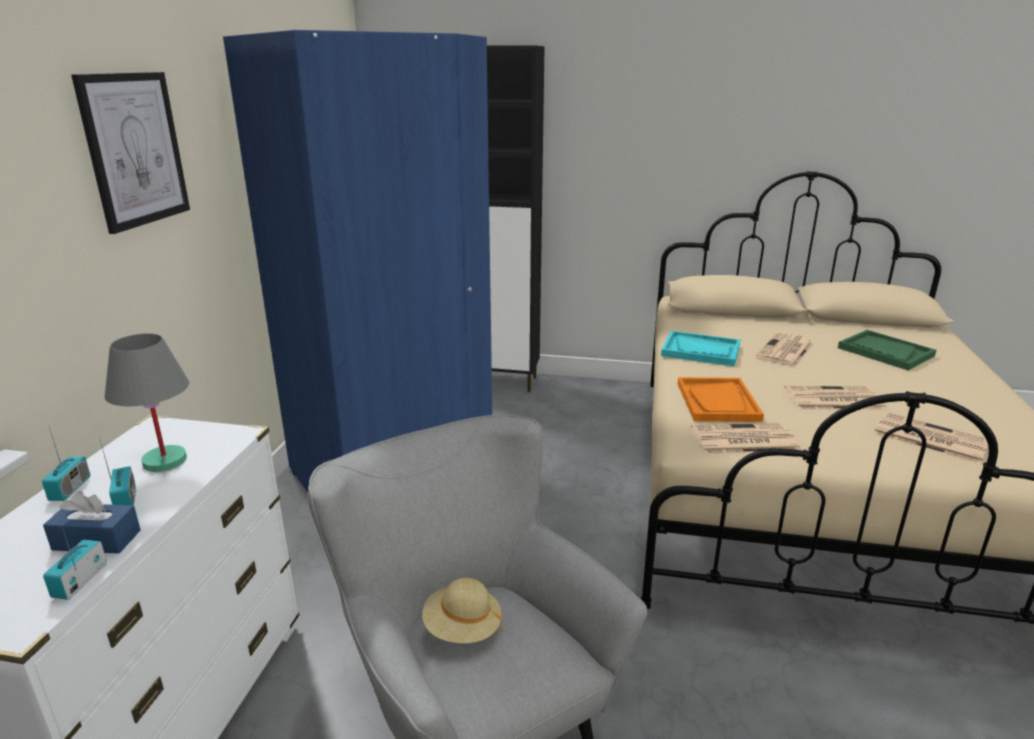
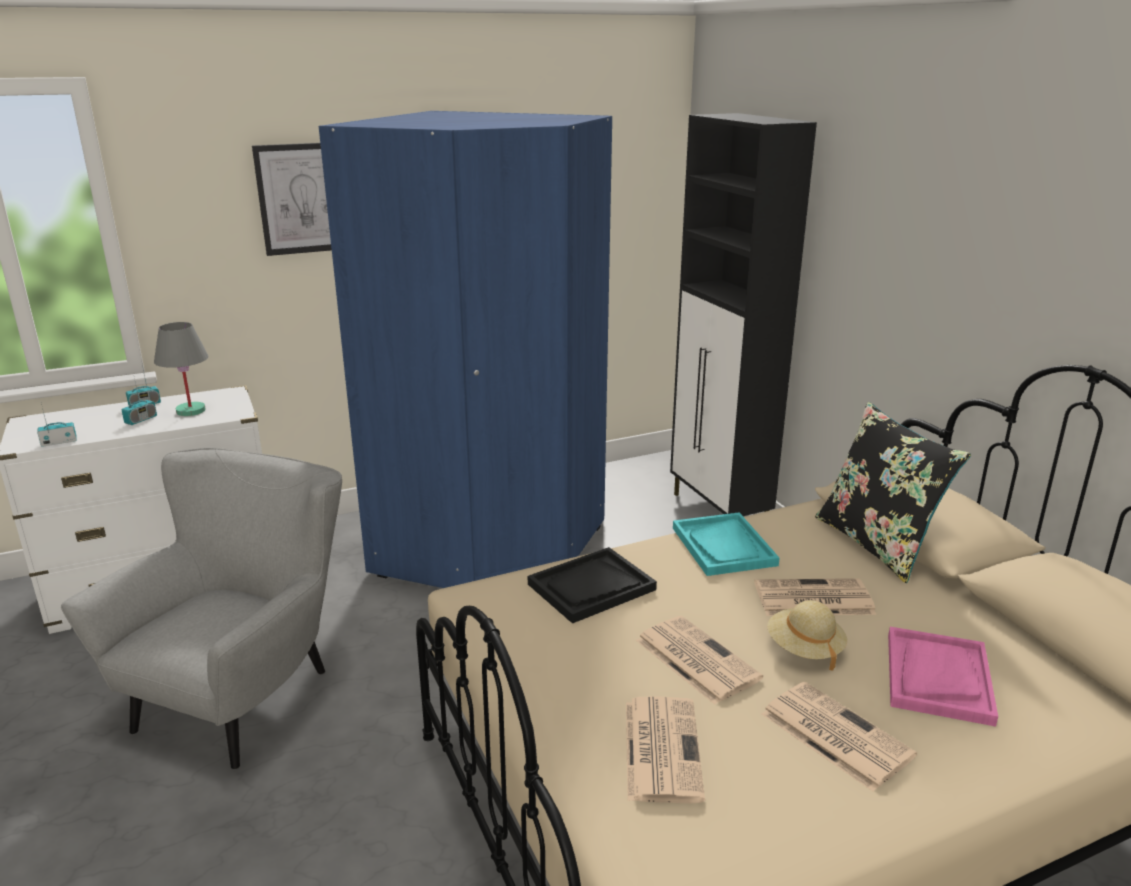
camera: 55 degrees right, 0 degrees up
blue tissue box [43,491,141,554] -> none
beige hat [422,578,502,643] -> beige hat moved to [767,600,847,670]
orange tray [678,377,764,422] -> black tray [528,547,657,624]
newspaper [691,423,800,454] -> newspaper moved to [762,682,917,791]
green tray [838,330,936,370] -> pink tray [888,627,998,727]
none -> black pillow [815,402,971,583]

